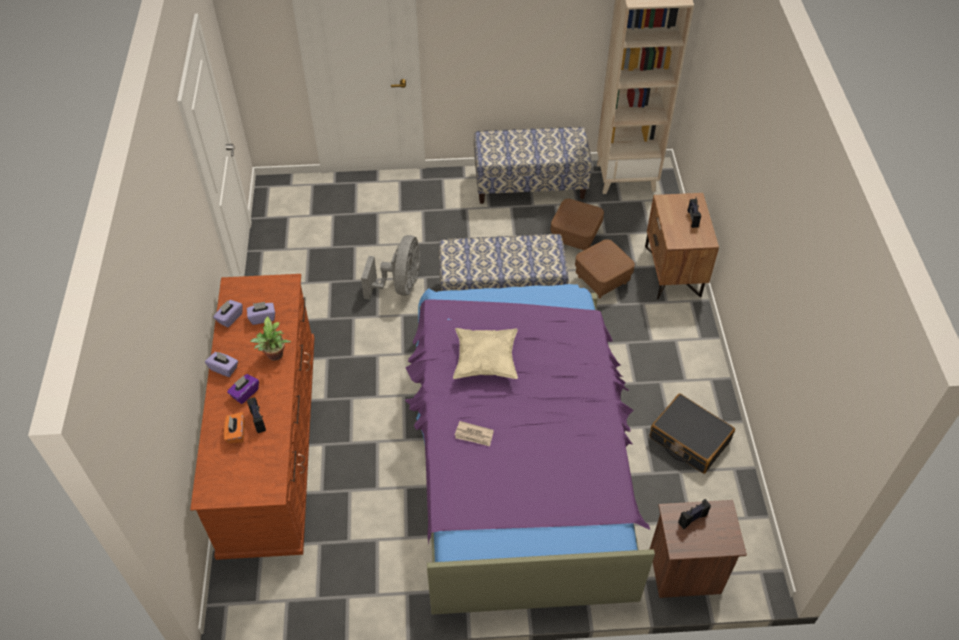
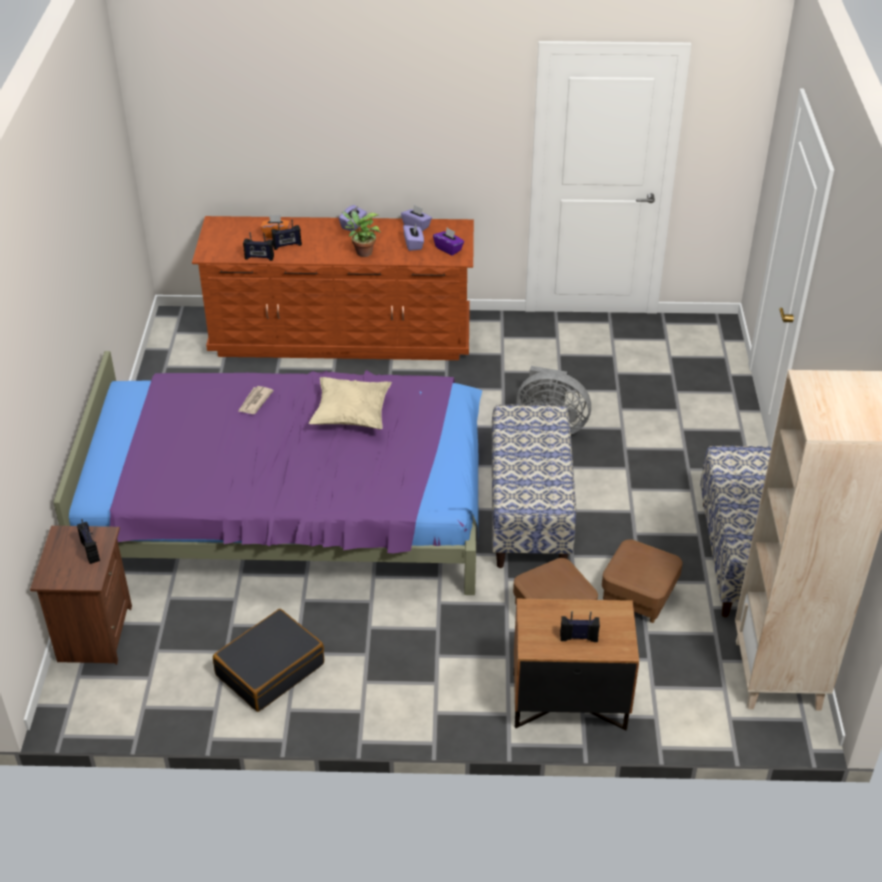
camera: 95 degrees right, 10 degrees down
purple tissue box [227,374,259,404] -> purple tissue box moved to [433,228,464,256]
none -> radio [243,232,274,261]

